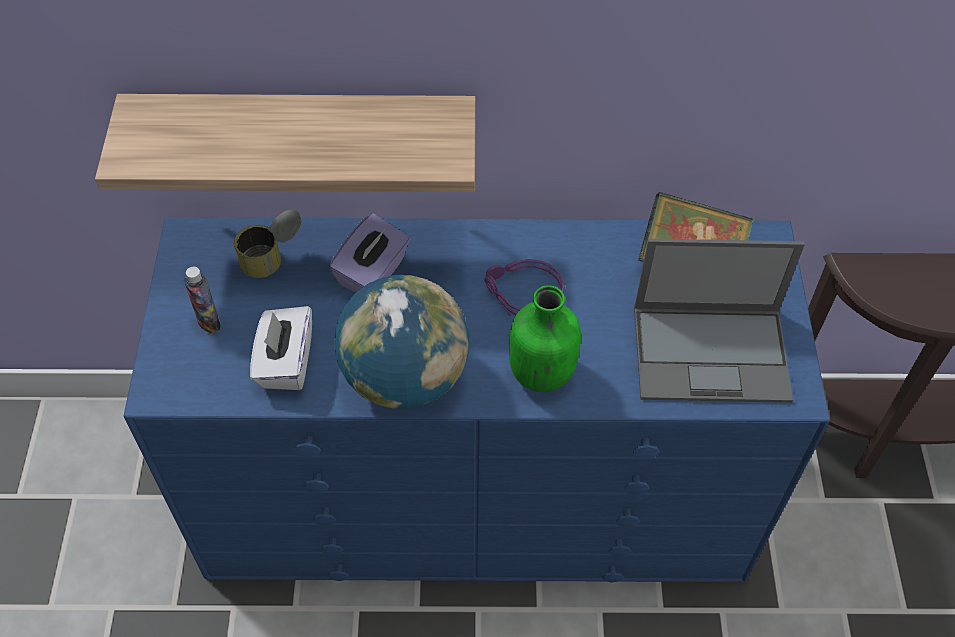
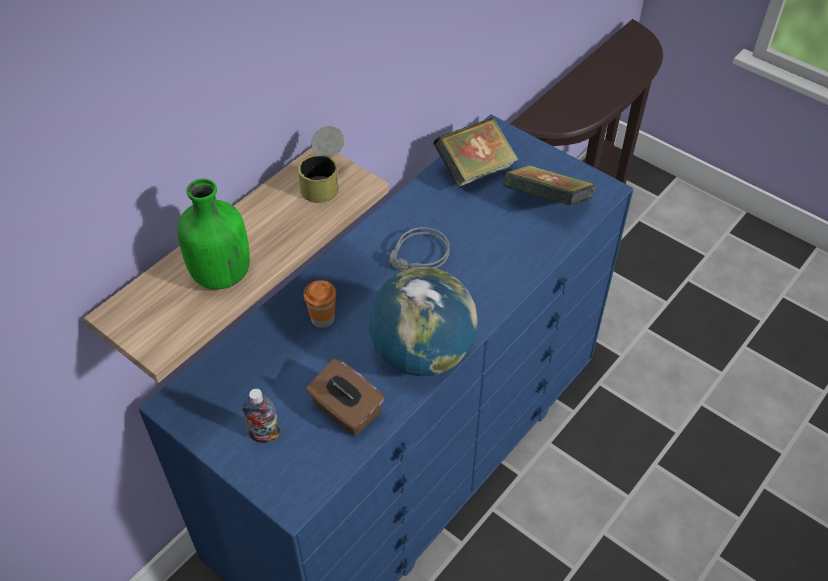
camera: 50 degrees left, 5 degrees down
can [234,210,301,278] -> can moved to [297,126,344,203]
white tissue box [250,306,312,390] -> brown tissue box [306,358,385,435]
purple tissue box [329,213,410,293] -> orange cup [303,280,336,328]
purple headphones [484,259,565,315] -> grey headphones [389,227,450,271]
green bottle [509,285,581,392] -> green bottle moved to [177,179,250,289]
laptop [634,238,805,403] -> book [503,165,596,206]

